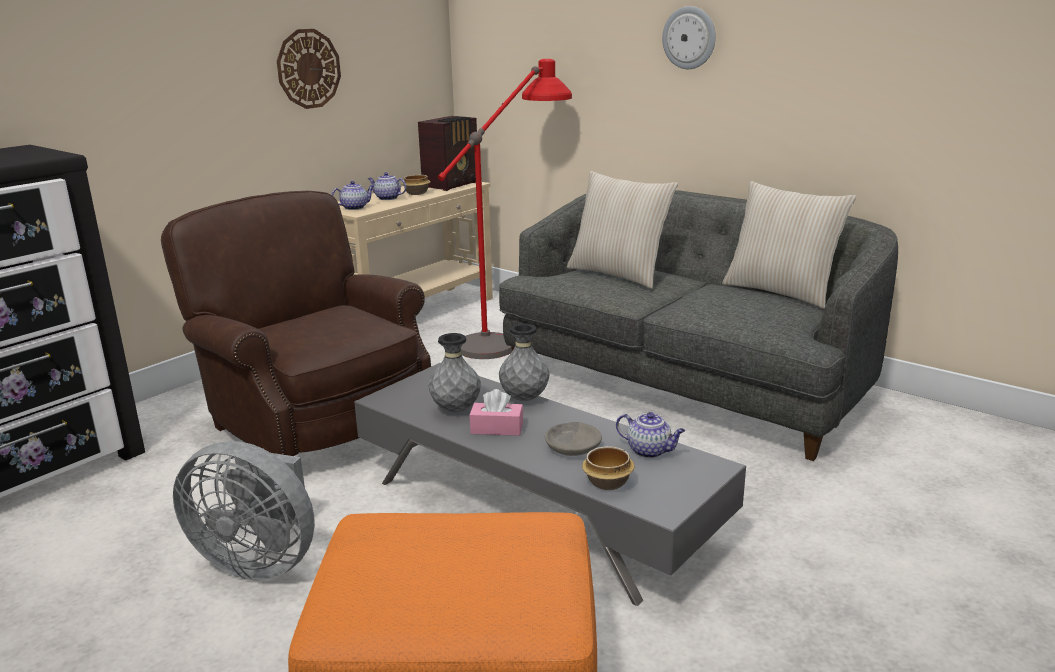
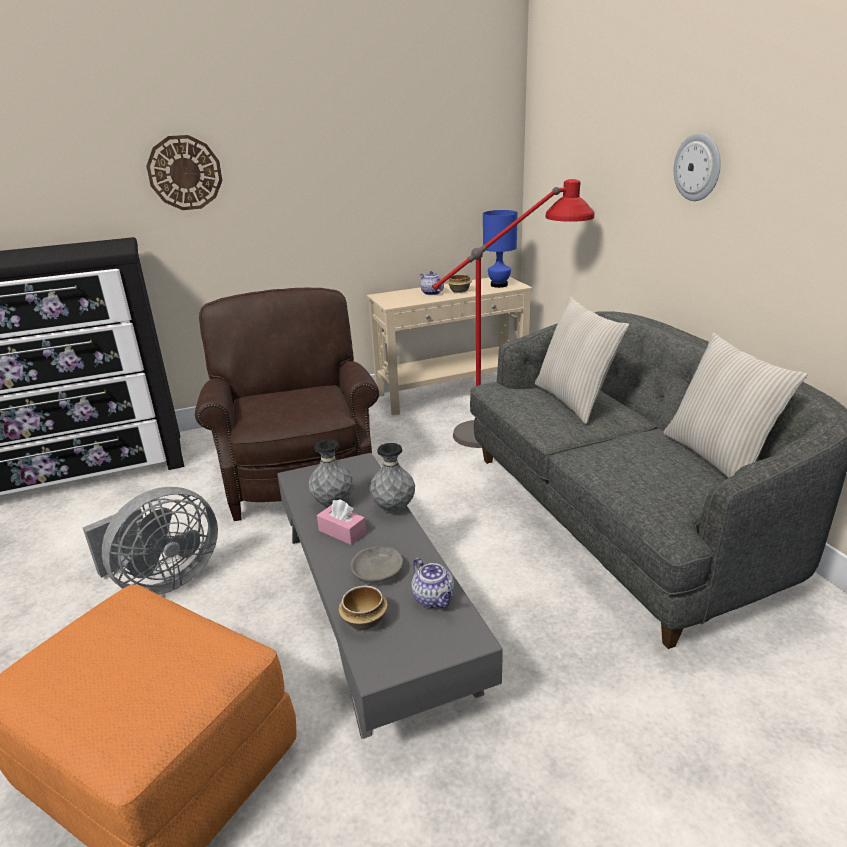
camera: 30 degrees right, 5 degrees up
grey fan [173,441,315,581] -> grey fan turned 90 degrees counterclockwise [83,487,218,595]
wall clock [277,29,341,109] -> wall clock moved to [146,135,223,210]
teapot [331,181,374,210] -> none
radio [418,116,477,191] -> blue table lamp [483,210,518,288]

